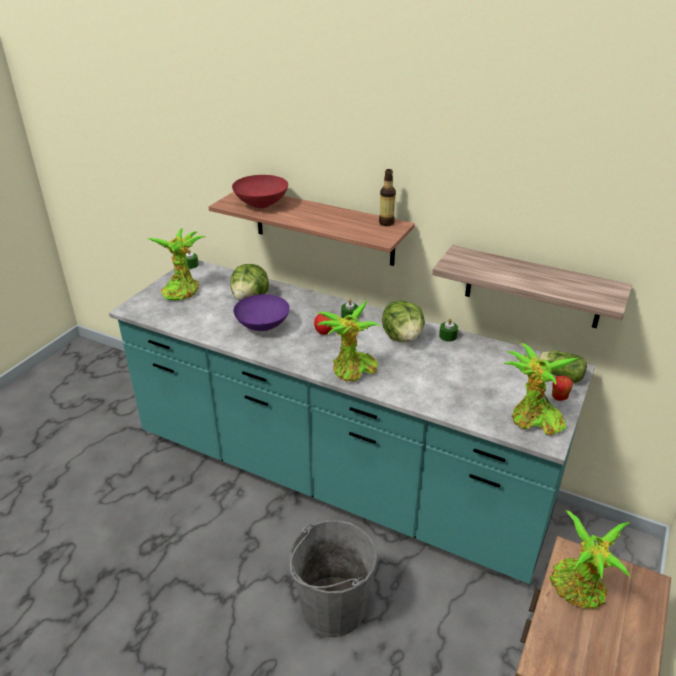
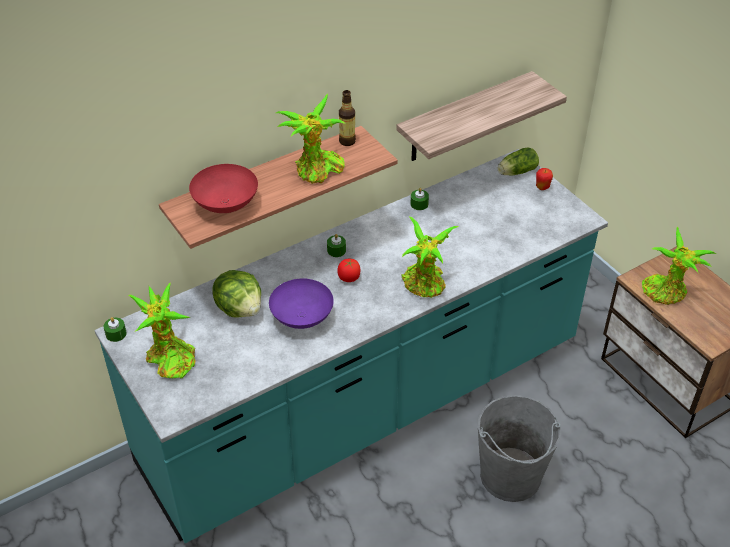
camera: 60 degrees left, 10 degrees up
lettuce [382,300,425,342] -> none
potted plant [503,343,579,435] -> potted plant moved to [276,94,345,184]

